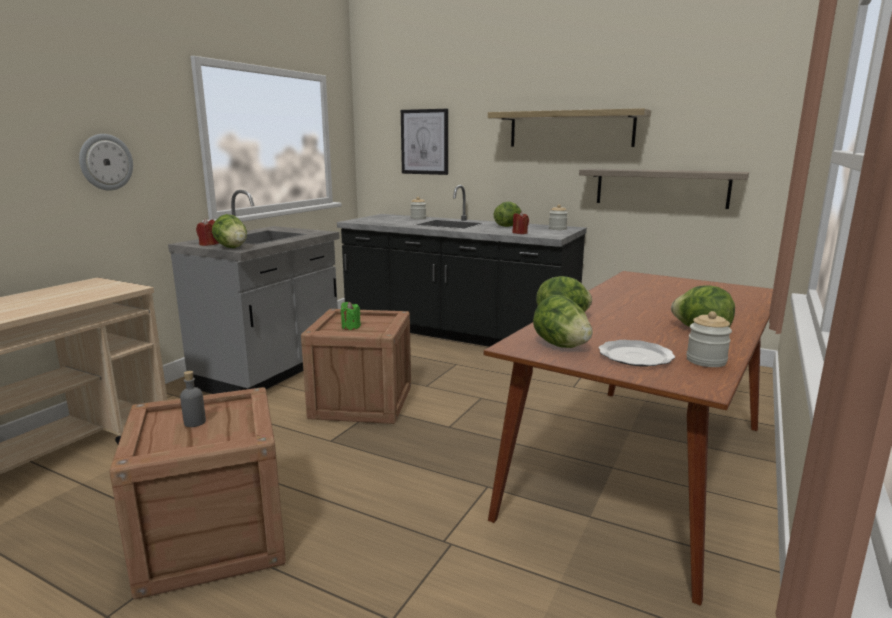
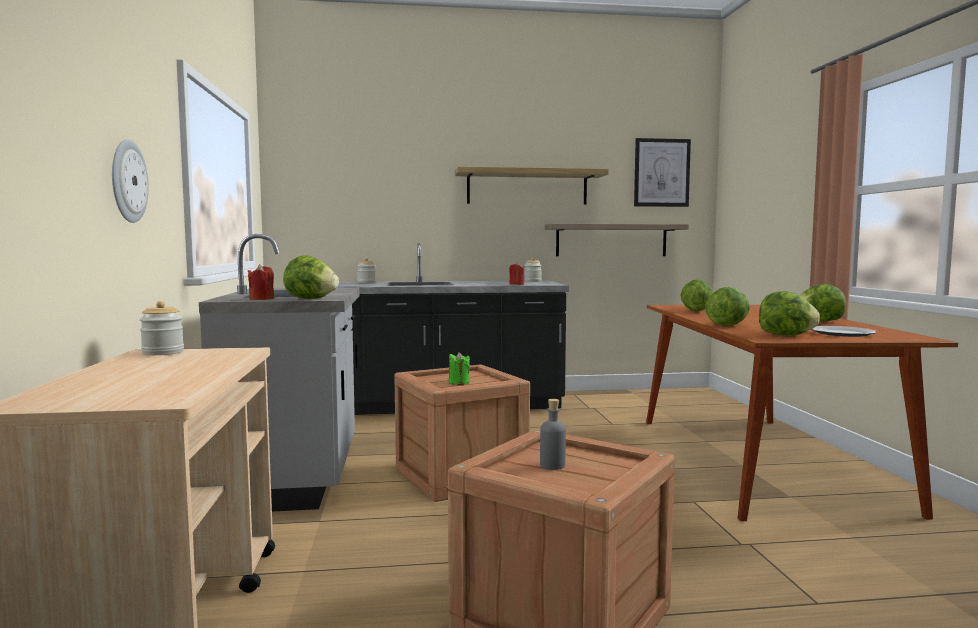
camera: 35 degrees left, 10 degrees down
picture [401,109,448,175] -> picture moved to [634,138,691,207]
lettuce [493,201,521,227] -> lettuce moved to [681,279,713,312]
jar [686,311,732,367] -> jar moved to [139,301,184,355]

